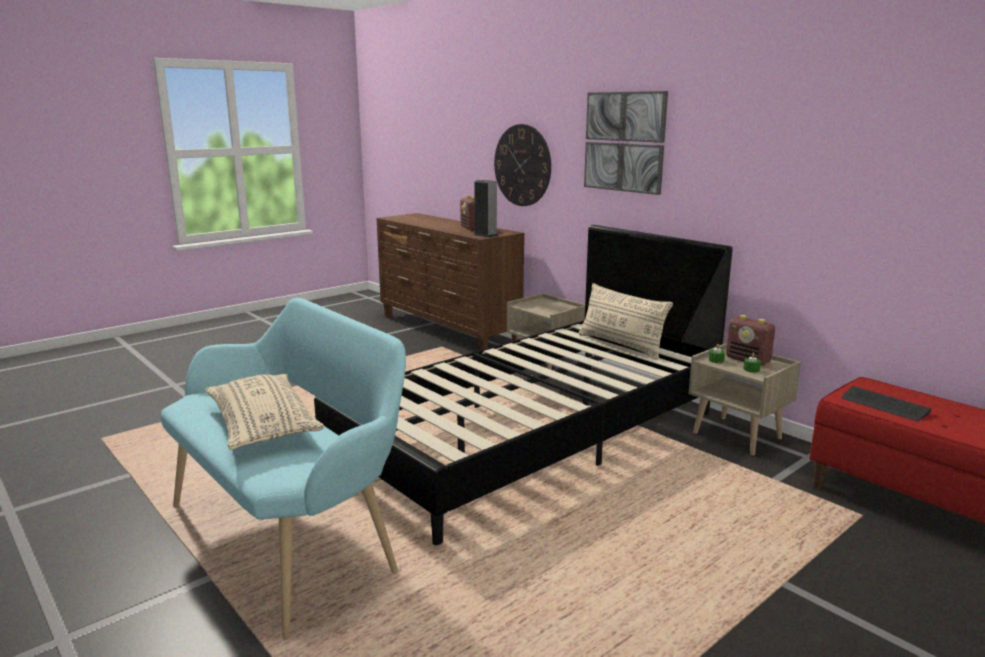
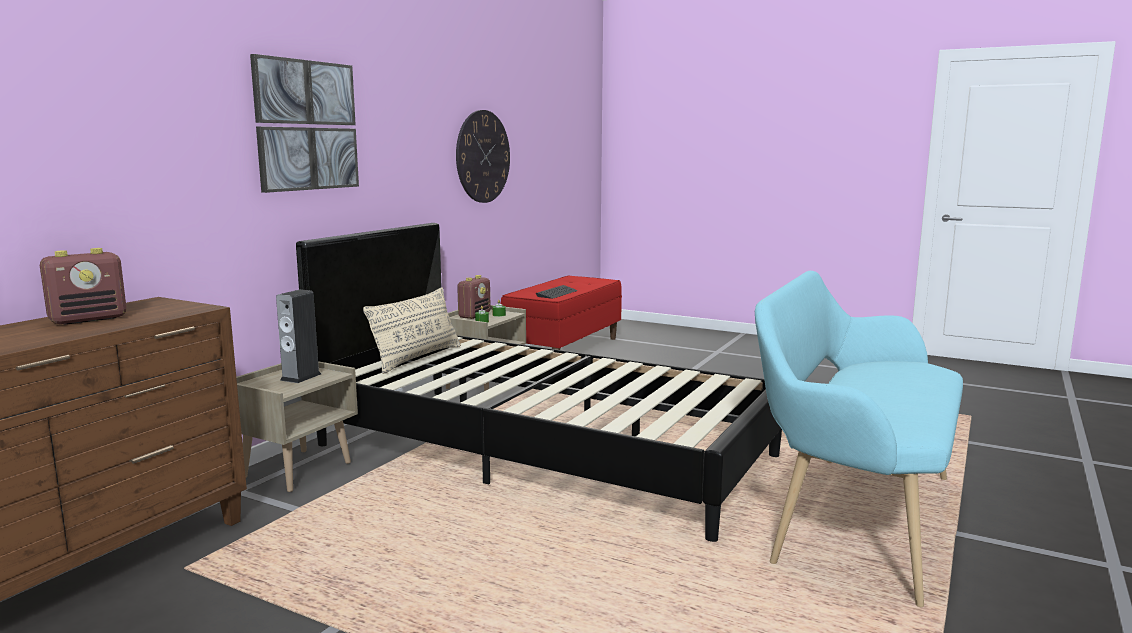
camera: 110 degrees left, 5 degrees down
beige pillow [205,374,324,450] -> none
speaker [474,180,498,238] -> speaker moved to [276,289,321,383]
wall clock [494,124,551,206] -> wall clock moved to [456,110,510,203]

